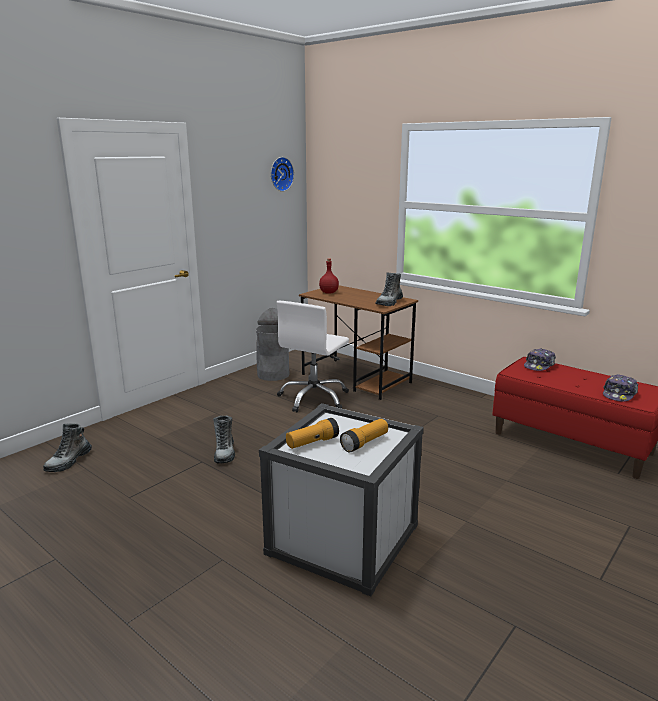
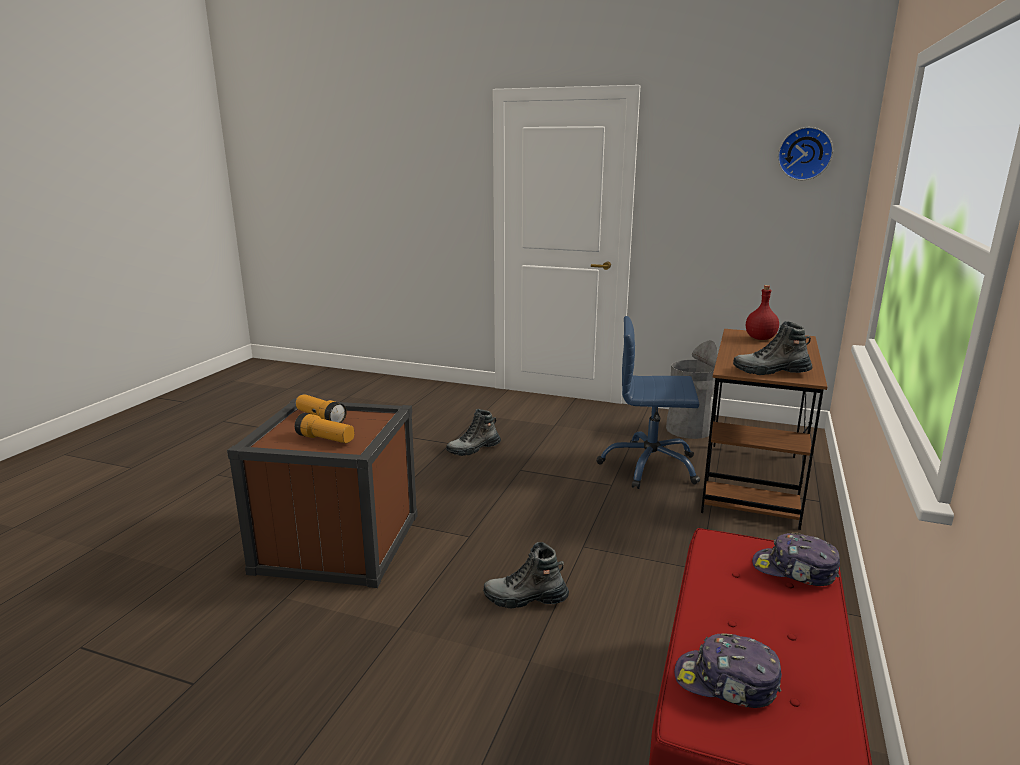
camera: 70 degrees right, 0 degrees up
boot [43,423,92,472] -> boot moved to [483,542,569,609]
white storage box [259,403,424,597] -> brown storage box [227,399,418,588]
white office chair [277,301,349,412] -> blue office chair [597,316,700,489]

